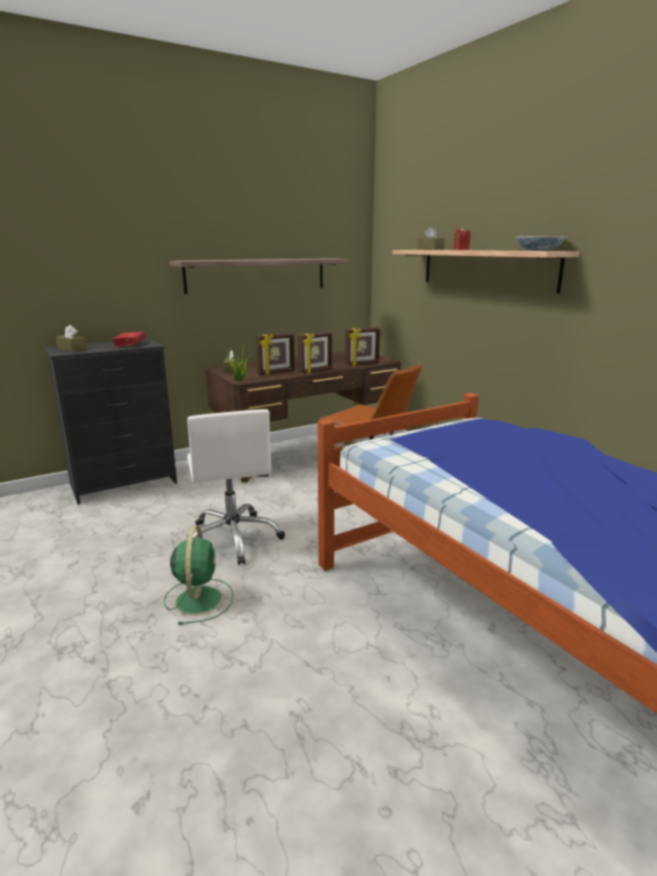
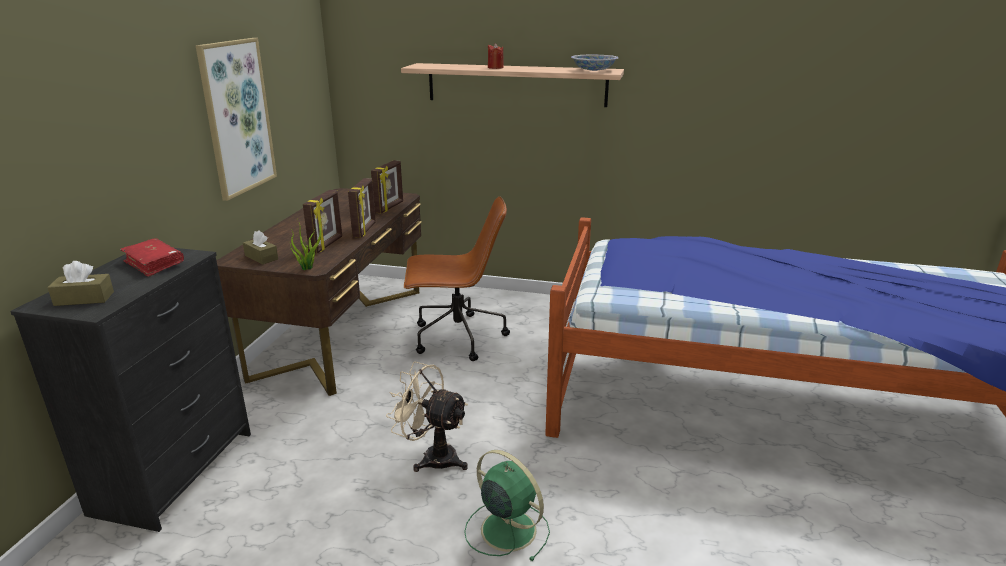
camera: 45 degrees left, 5 degrees up
shelf [169,258,349,294] -> picture [196,38,277,201]
white office chair [187,409,285,565] -> beige fan [386,362,468,472]
brown tissue box [417,227,445,250] -> none

